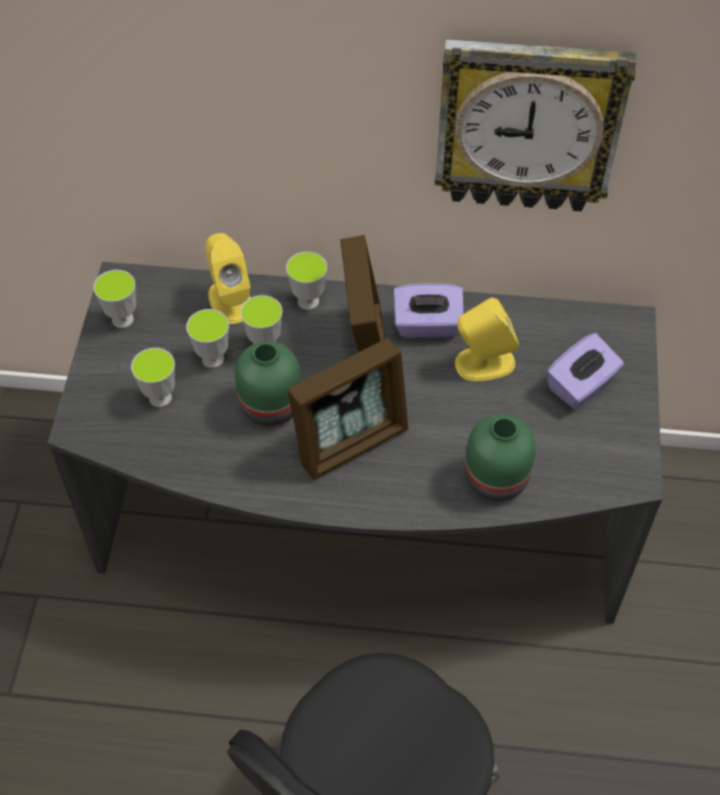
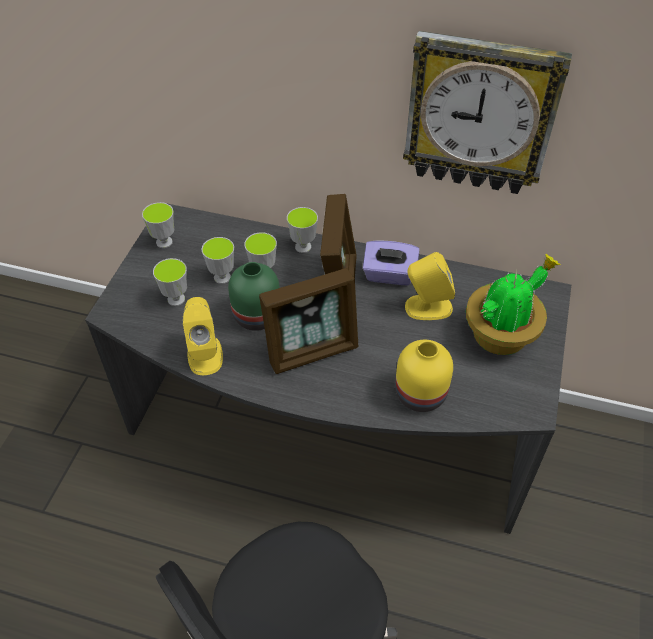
camera: 10 degrees right, 5 degrees down
yellow speaker [206,233,251,324] -> yellow speaker moved to [183,297,223,375]
green vase [465,414,536,502] -> yellow vase [395,340,453,412]
purple tissue box [546,333,624,409] -> potted plant [466,254,560,355]

